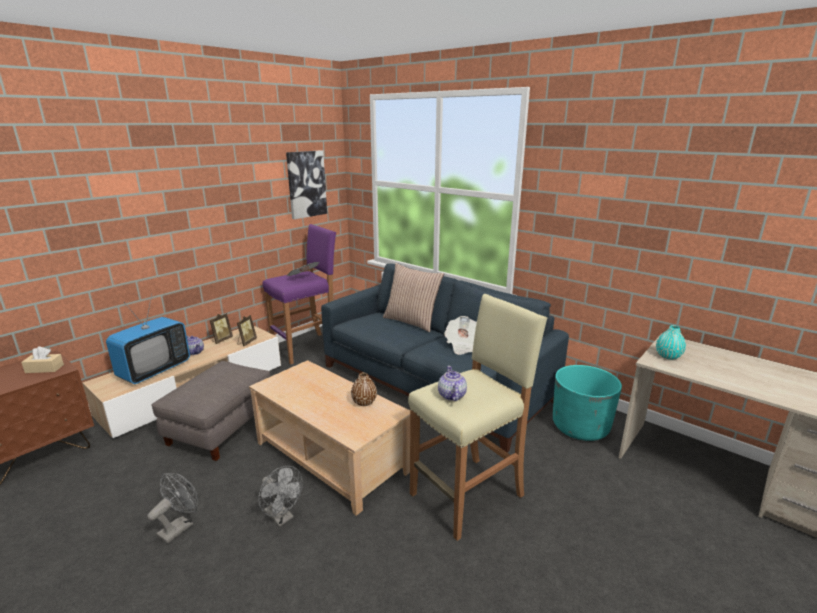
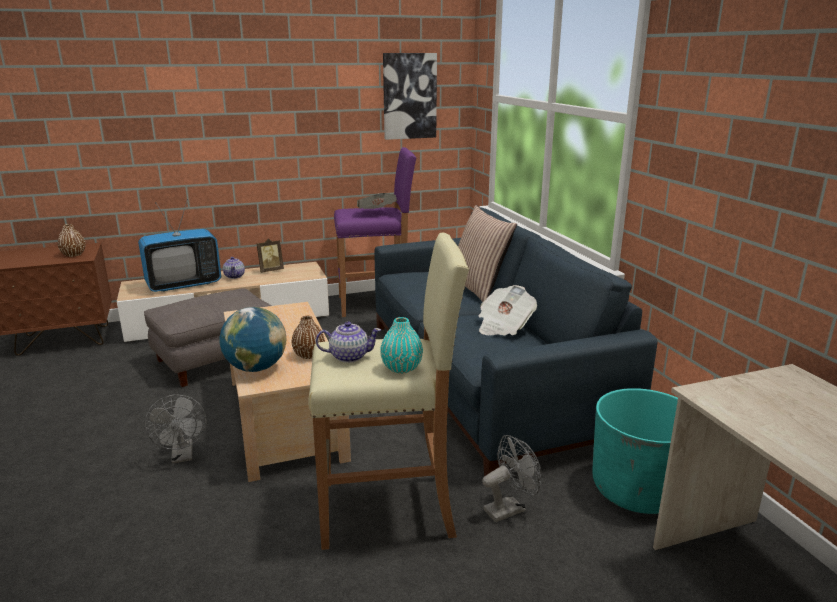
camera: 30 degrees right, 0 degrees up
beige tissue box [21,346,64,373] -> brown vase [58,224,85,257]
grey fan [147,473,198,544] -> grey fan moved to [482,435,542,522]
picture frame [237,315,257,346] -> none
teapot [438,366,467,401] -> teapot turned 60 degrees clockwise [316,321,381,363]
turquoise vase [656,325,686,360] -> turquoise vase moved to [380,317,423,373]
none -> globe [220,307,286,372]

